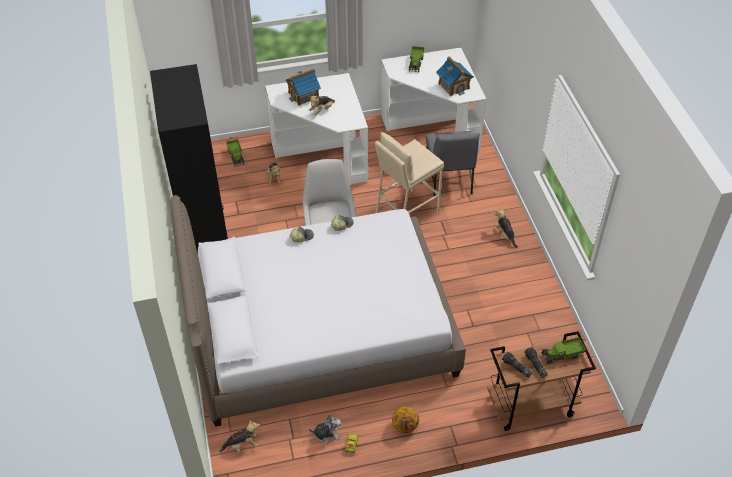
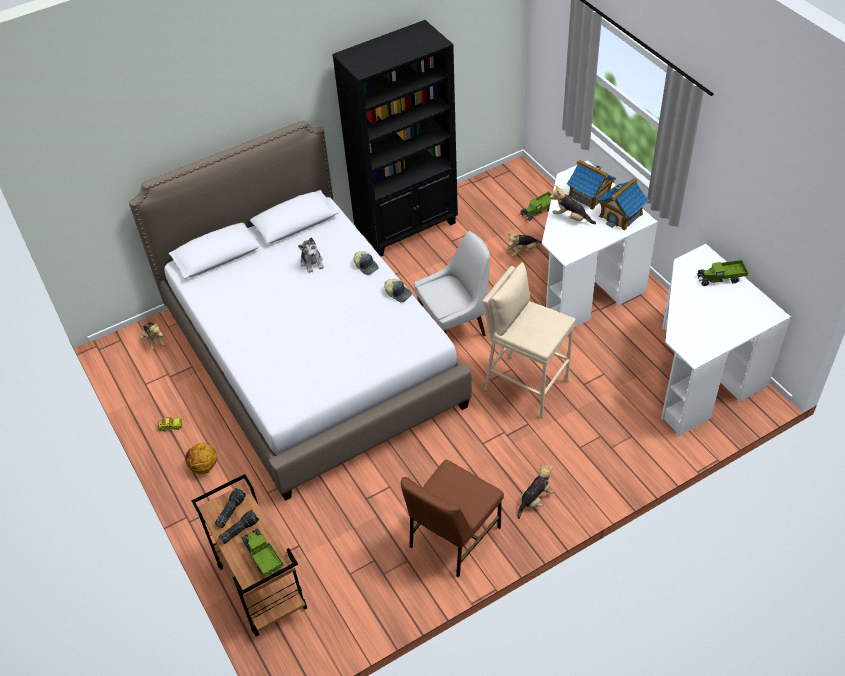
camera: 75 degrees right, 0 degrees up
plush toy [309,415,341,443] -> plush toy moved to [298,238,324,273]
grey chair [426,131,480,196] -> none
toy house [436,56,474,96] -> toy house moved to [597,178,649,230]
none -> brown chair [401,460,504,577]

